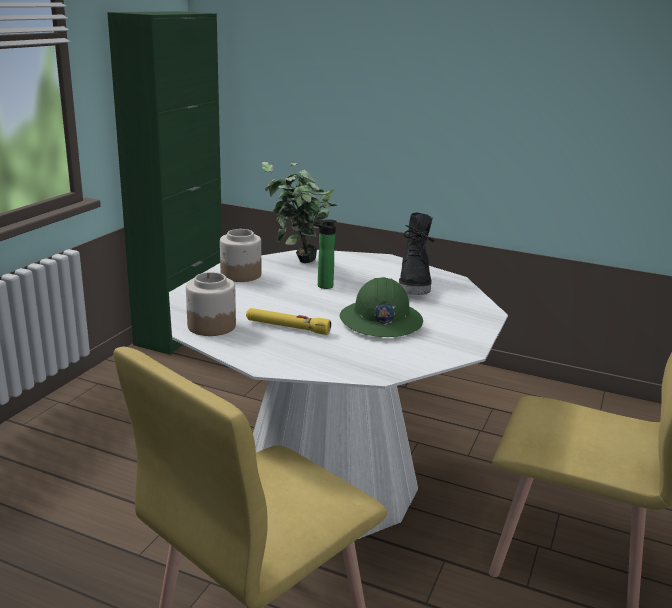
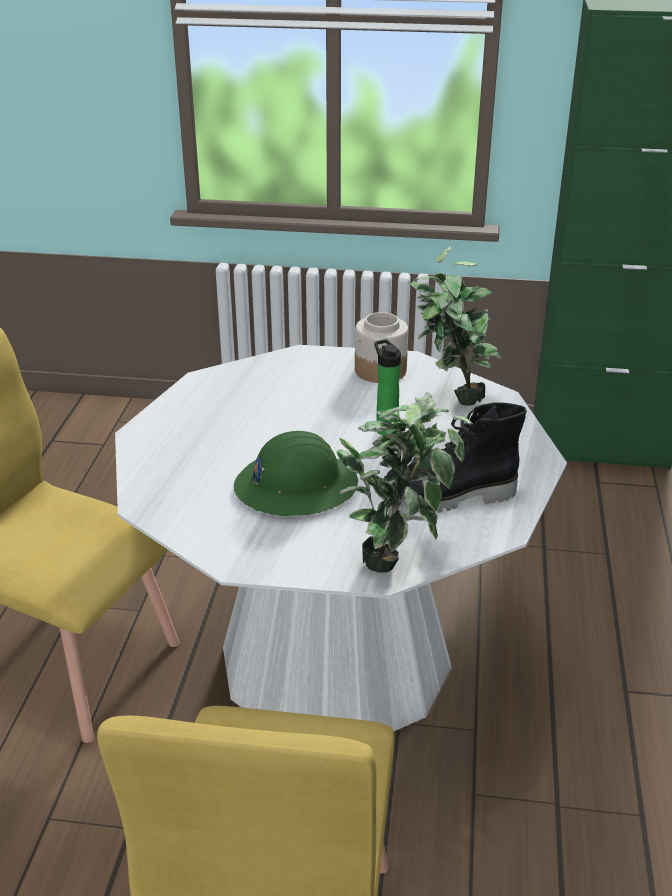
camera: 75 degrees right, 10 degrees up
jar [186,272,236,336] -> none
yellow flashlight [246,308,331,335] -> none
none -> potted plant [336,392,472,573]

